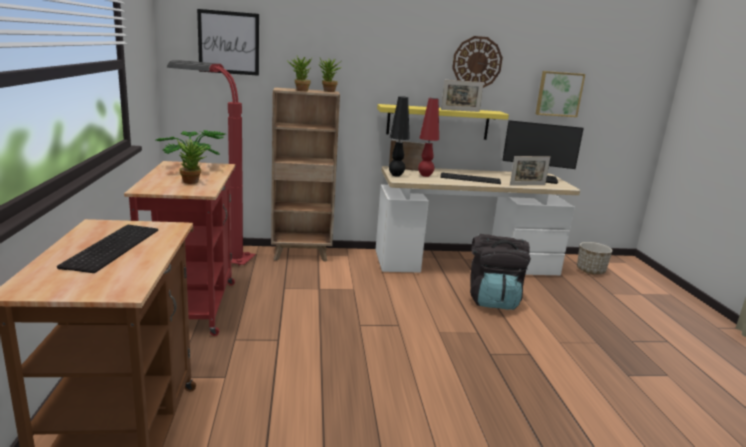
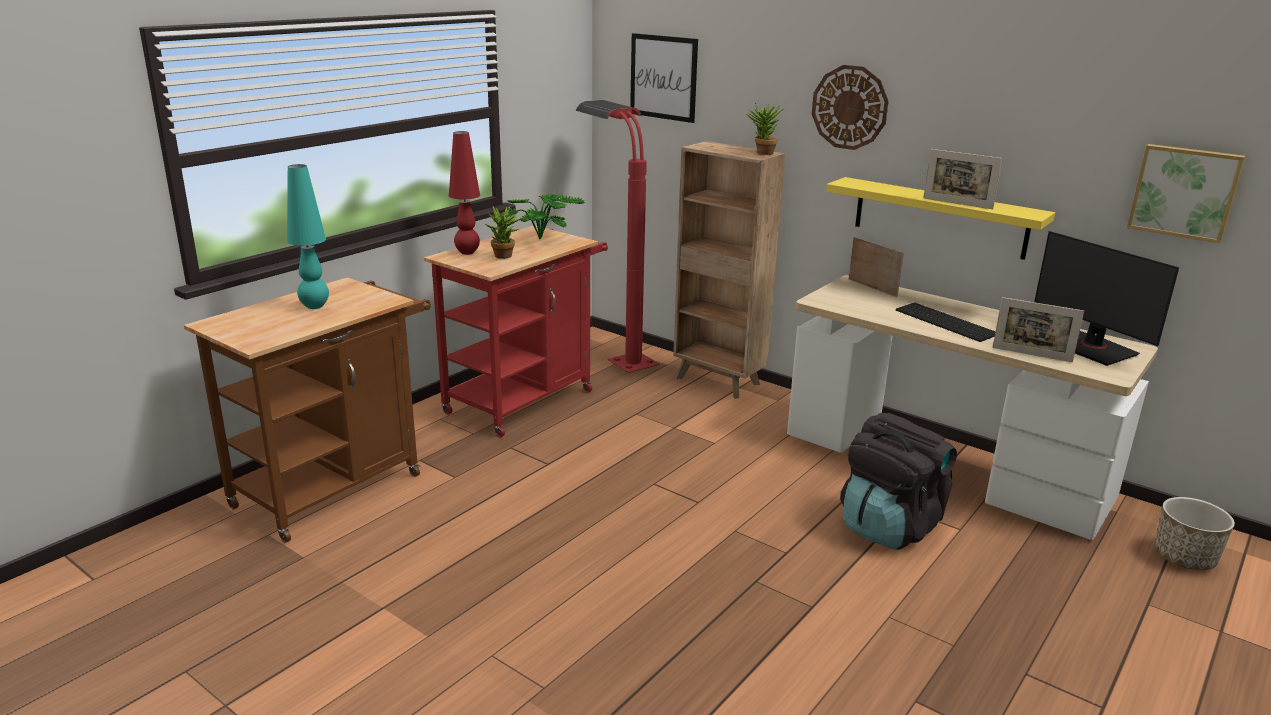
camera: 45 degrees right, 5 degrees up
keyboard [57,225,158,273] -> turquoise table lamp [287,164,329,309]
potted plant [288,56,313,91] -> none
black table lamp [389,96,410,177] -> none
red table lamp [418,98,439,177] -> red table lamp moved to [449,131,480,255]
wall clock [452,36,503,88] -> wall clock moved to [812,65,889,150]

